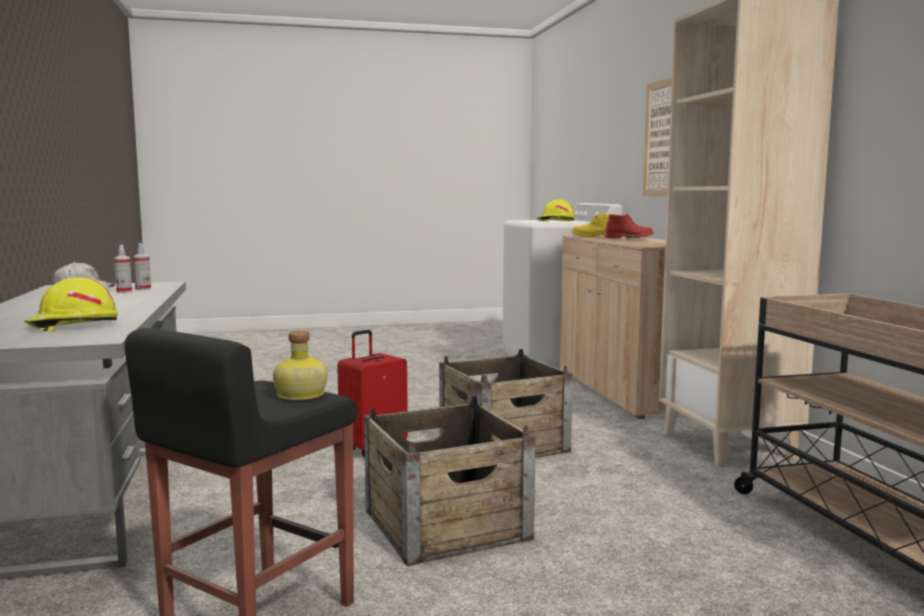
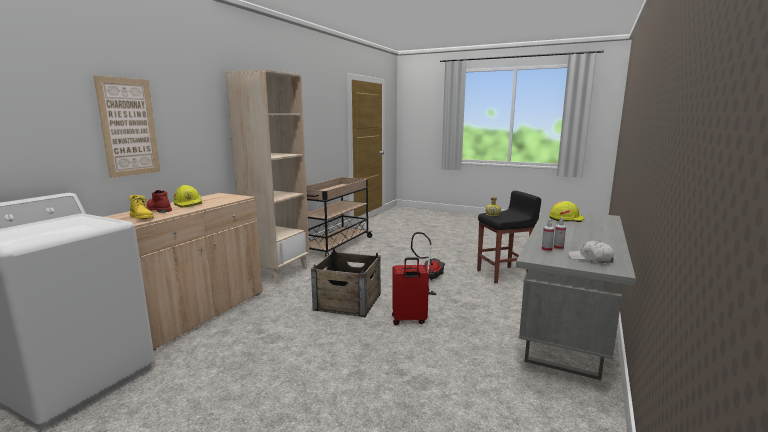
camera: 140 degrees left, 5 degrees up
crate [364,396,535,566] -> vacuum cleaner [411,232,445,295]
yellow hard hat [537,199,575,222] -> yellow hard hat moved to [174,185,203,208]

